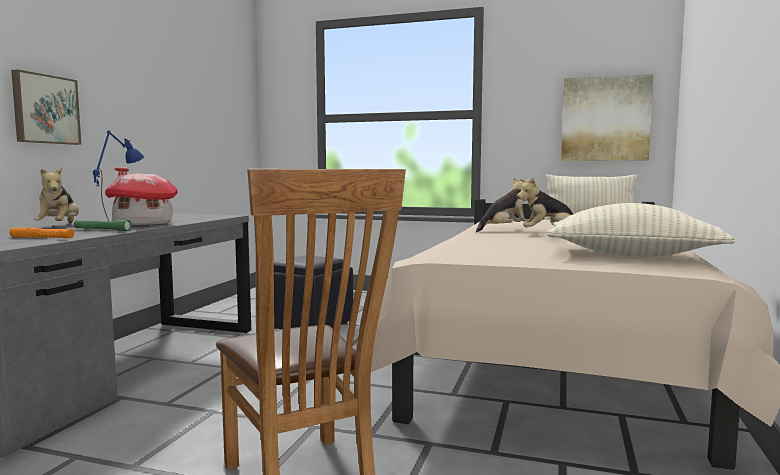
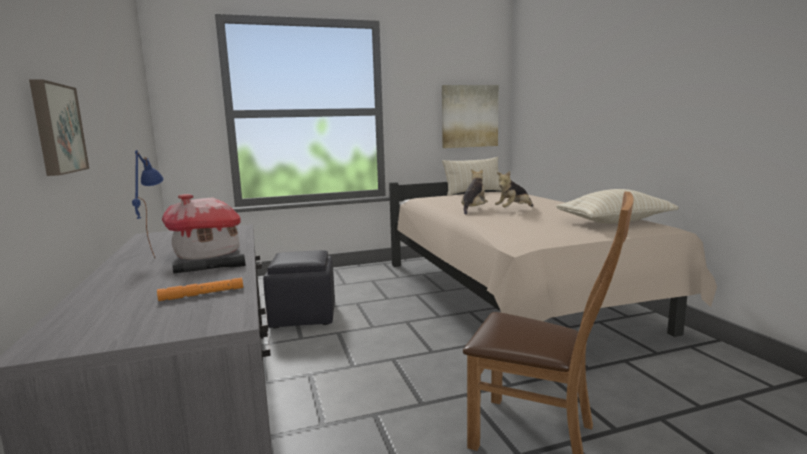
camera: 35 degrees left, 5 degrees up
plush toy [34,167,79,223] -> none
green flashlight [74,220,132,231] -> black flashlight [172,254,245,274]

